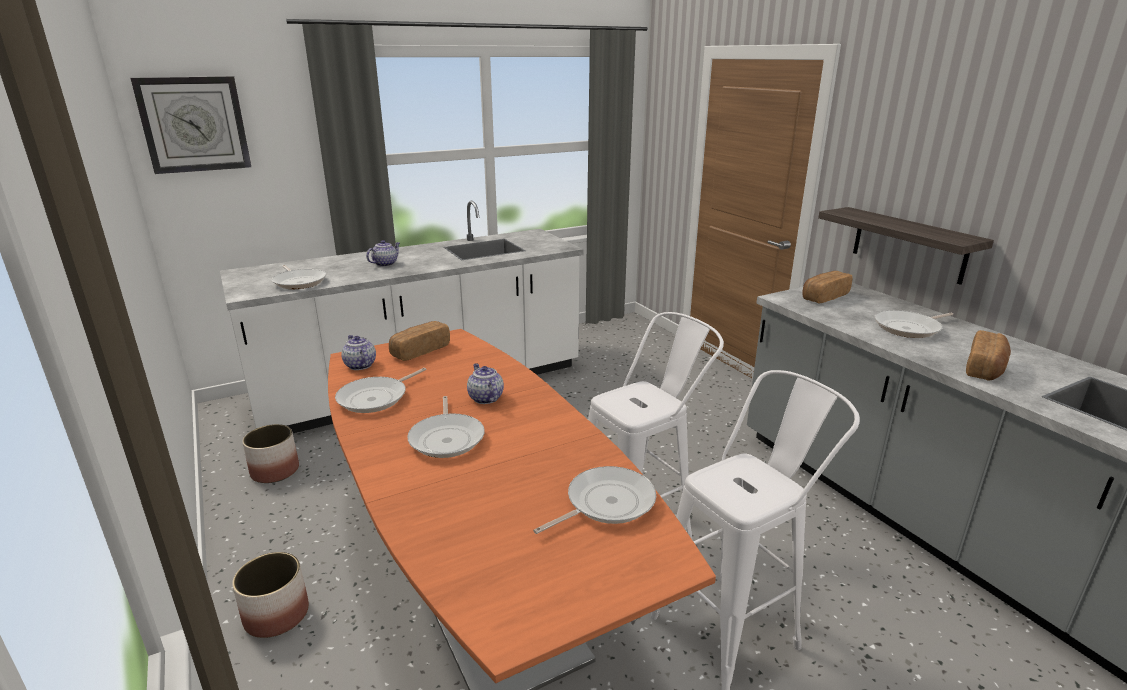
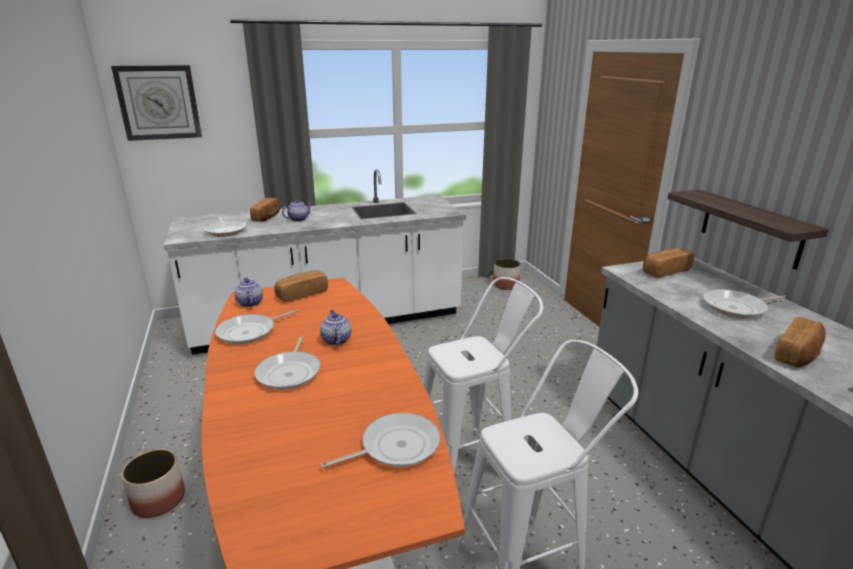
camera: 10 degrees right, 0 degrees up
planter [242,424,299,483] -> planter moved to [493,259,521,290]
none -> bread [250,198,280,222]

